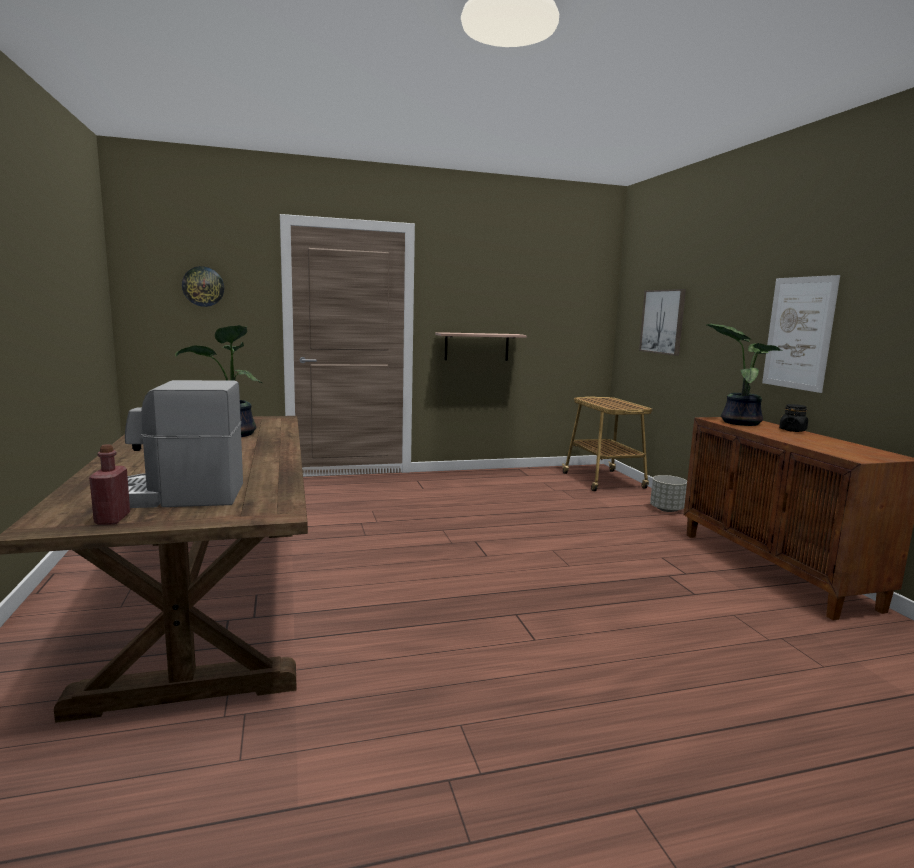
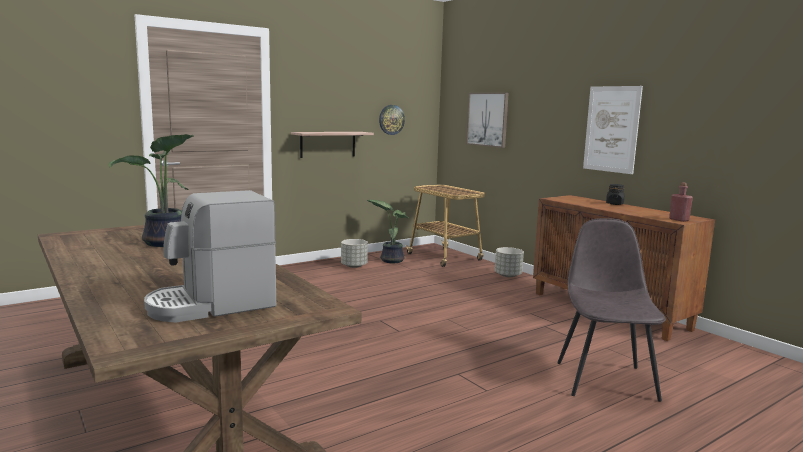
camera: 20 degrees left, 0 degrees up
red bottle [89,444,130,525] -> red bottle moved to [669,183,693,222]
wall clock [182,266,224,307] -> wall clock moved to [379,105,405,135]
potted plant [706,324,781,426] -> potted plant moved to [367,200,409,263]
none -> grey planter [341,239,368,268]
none -> grey chair [557,218,666,402]

